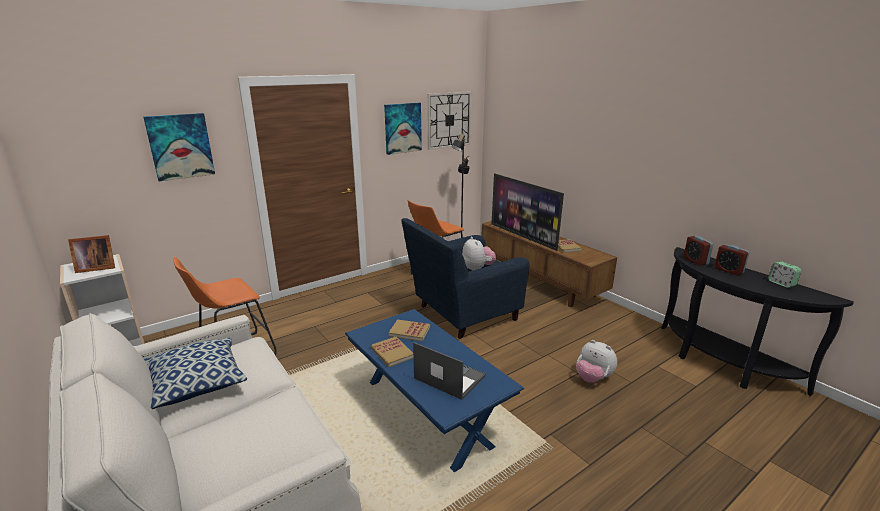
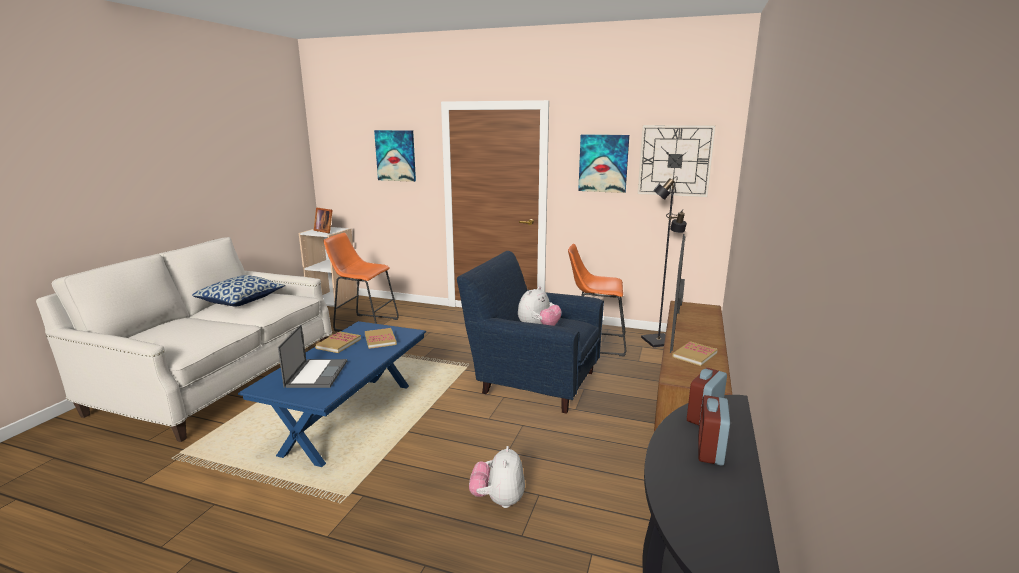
camera: 55 degrees right, 5 degrees down
alarm clock [768,261,801,288] -> none

